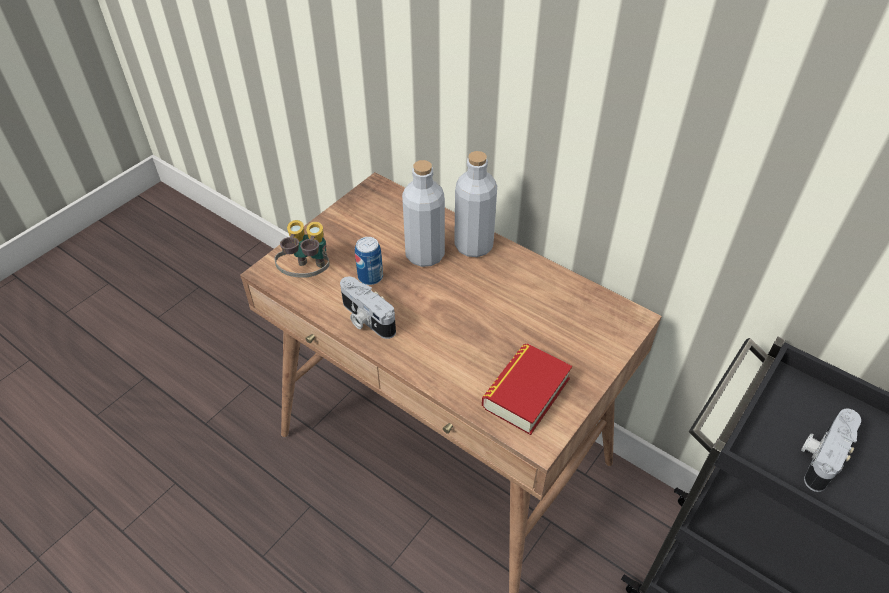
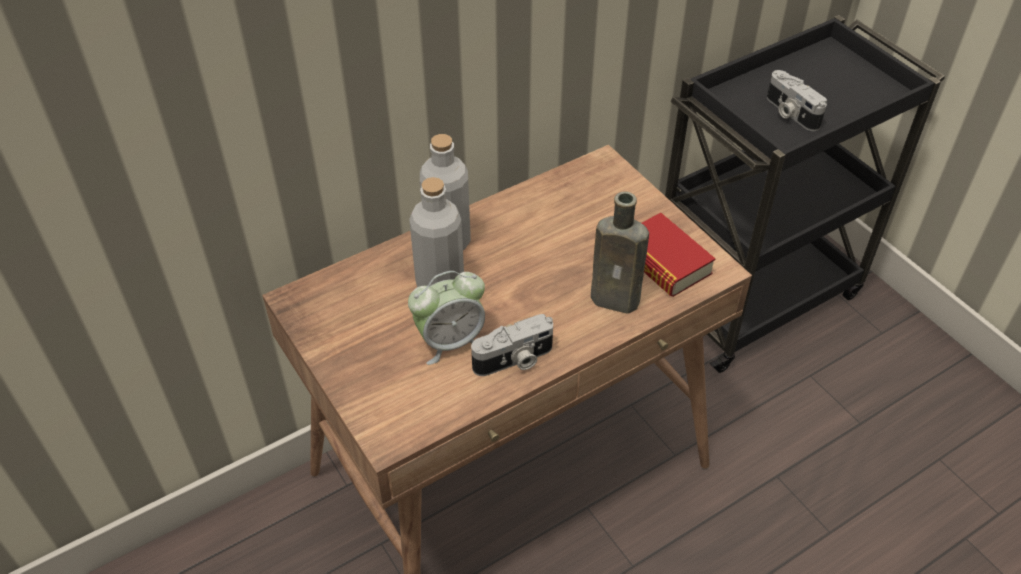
camera: 70 degrees left, 0 degrees up
binoculars [274,220,330,278] -> none
can [355,237,383,285] -> alarm clock [408,271,485,365]
none -> brown bottle [591,192,649,314]

